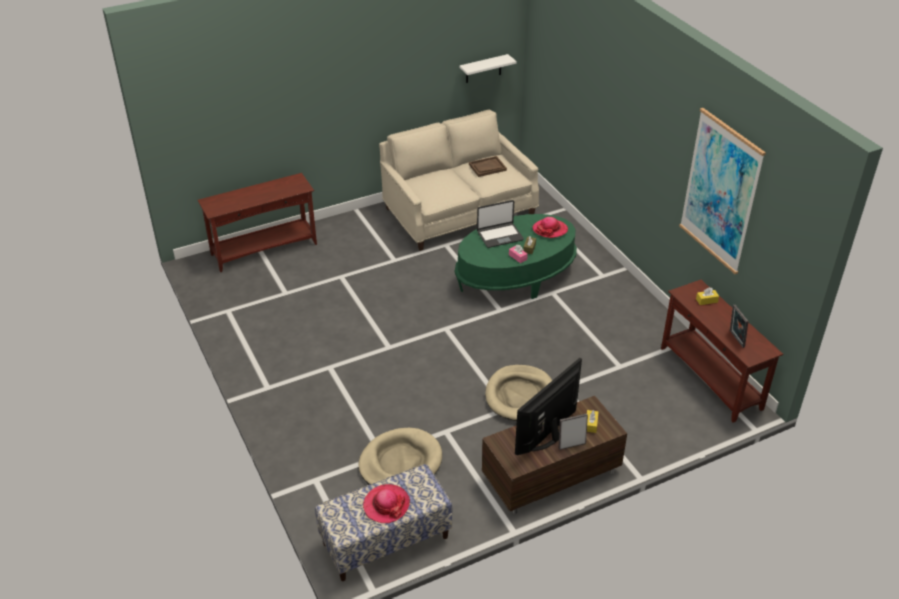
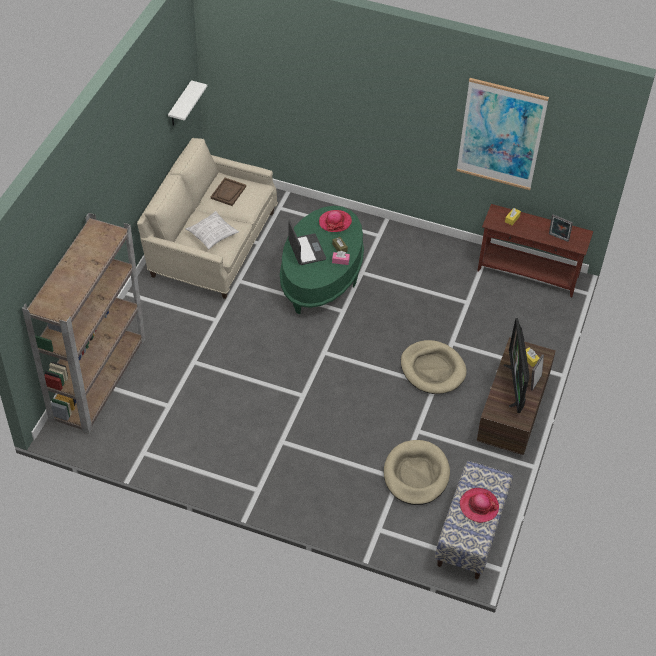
camera: 45 degrees left, 10 degrees up
brown console table [198,173,317,272] -> brown bookcase [22,213,146,434]
laptop [477,200,524,248] -> laptop turned 45 degrees counterclockwise [288,220,326,265]
none -> pillow [186,211,239,249]

